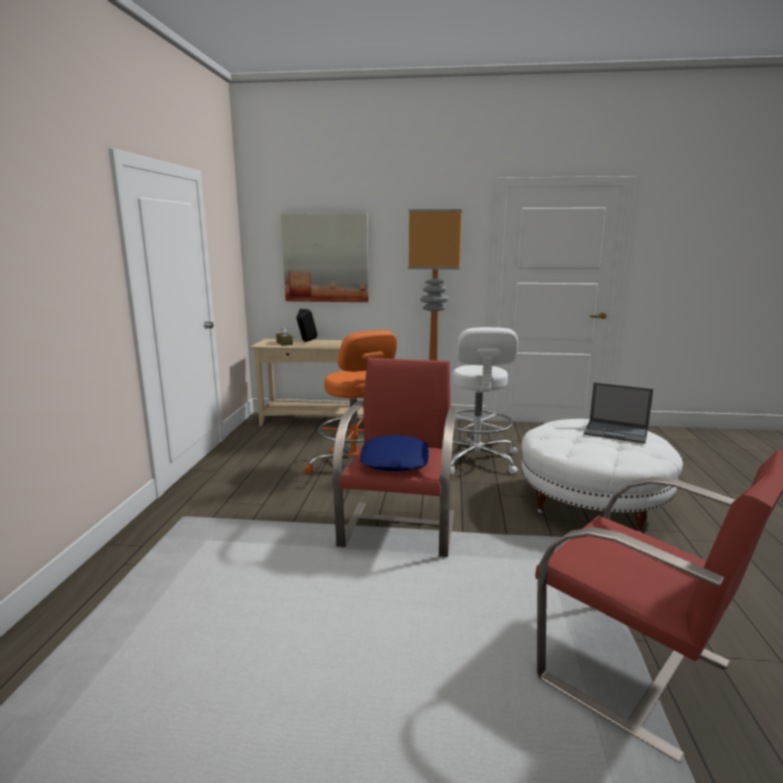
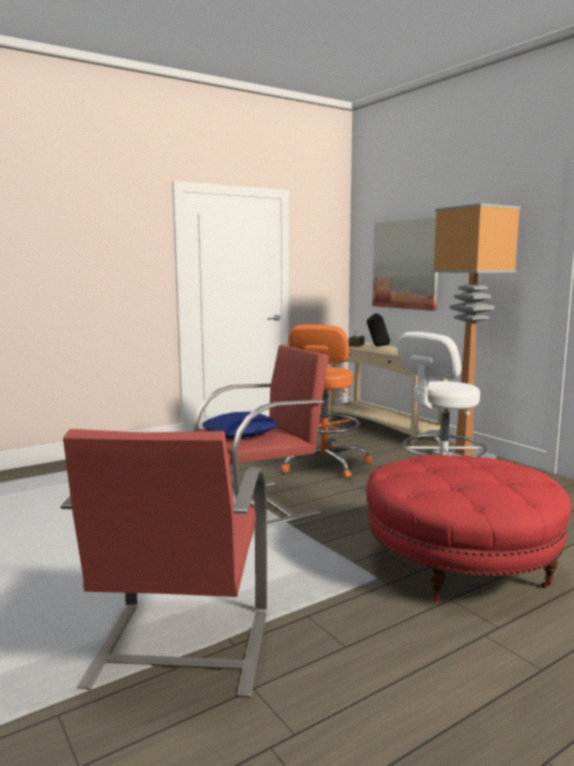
camera: 50 degrees right, 5 degrees down
white ottoman [521,419,683,532] -> red ottoman [366,455,571,602]
laptop [584,382,653,444] -> none

